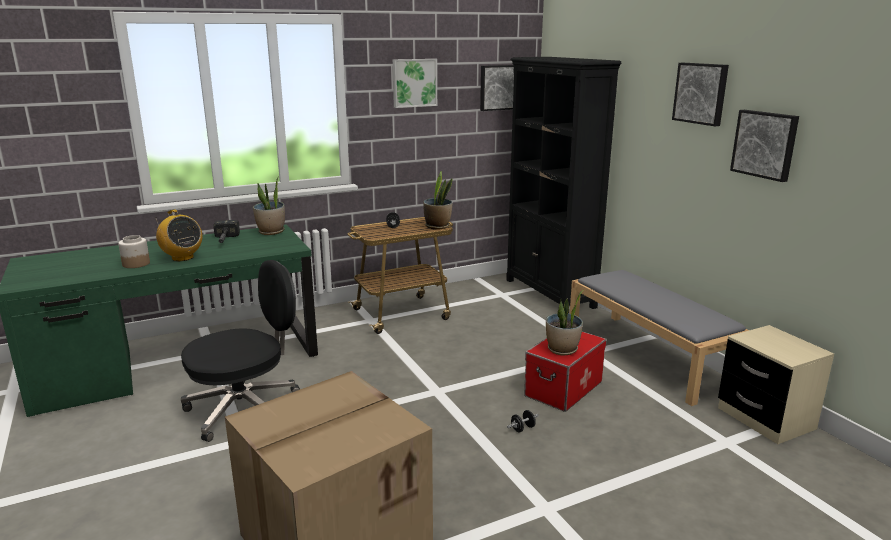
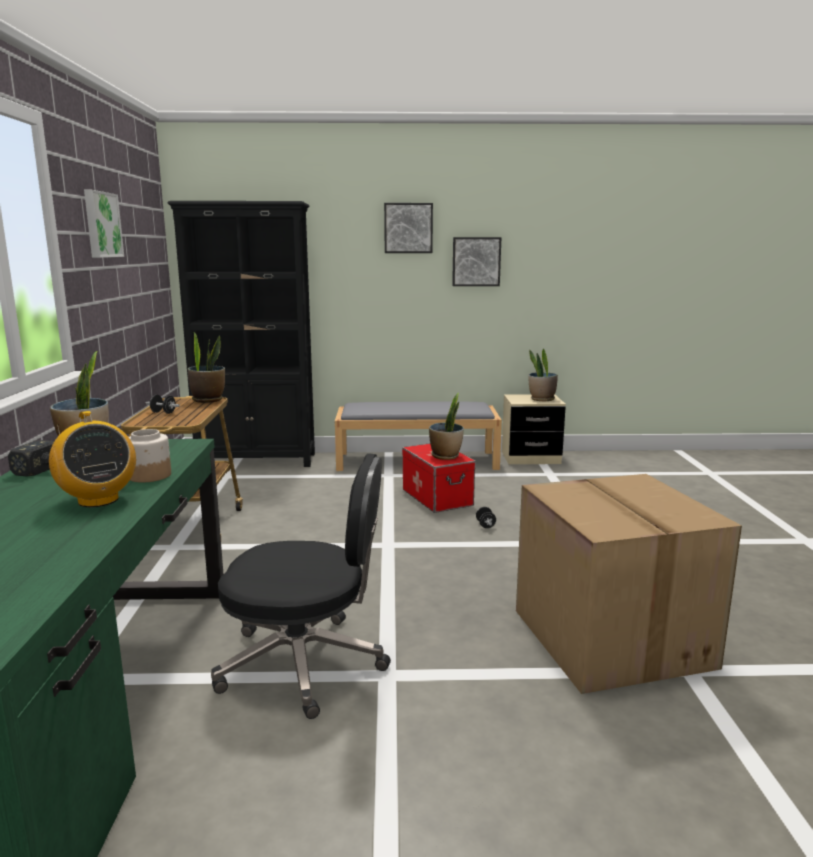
camera: 65 degrees left, 5 degrees down
jar [118,235,150,268] -> jar moved to [129,429,171,483]
radio [155,209,202,261] -> radio turned 75 degrees clockwise [49,411,136,507]
black office chair [181,260,300,442] -> black office chair turned 105 degrees clockwise [211,453,391,719]
picture [480,65,514,111] -> none
none -> potted plant [528,349,558,401]

